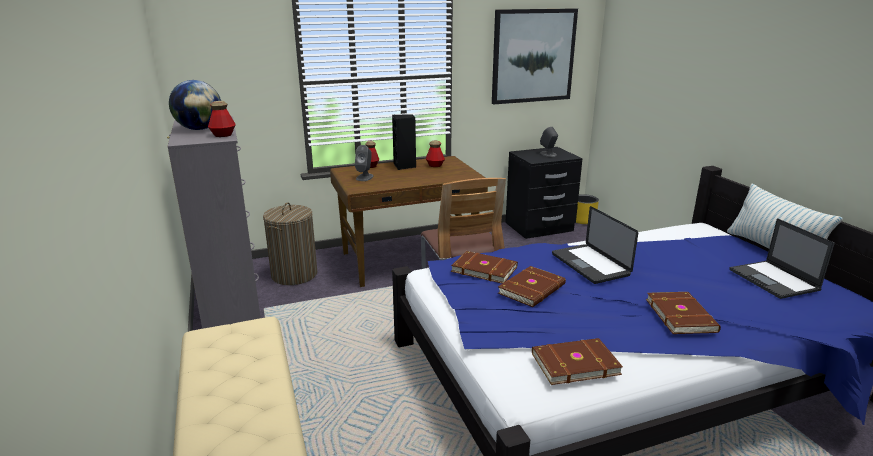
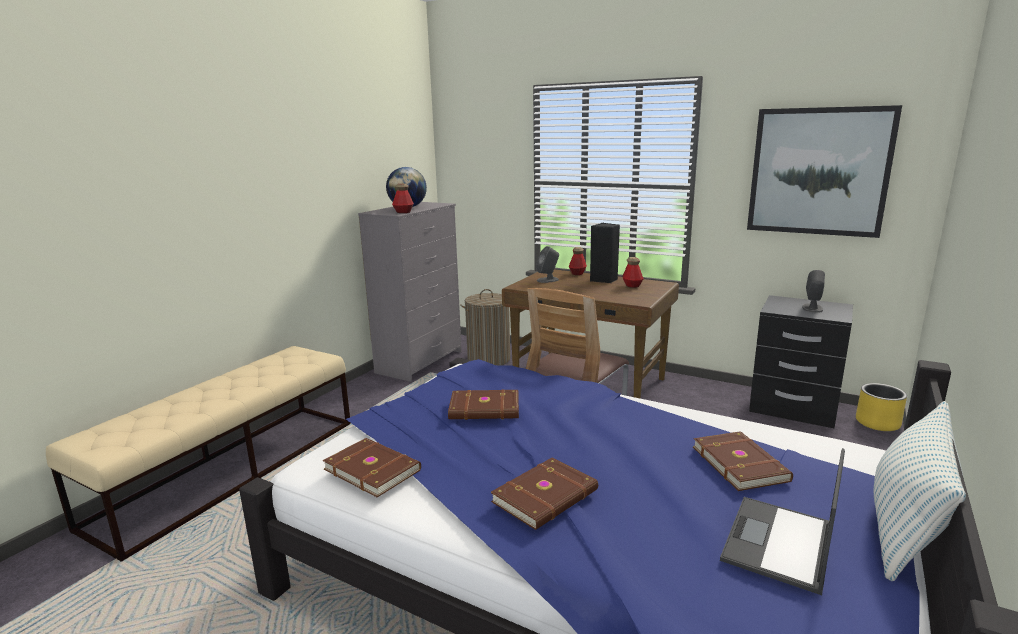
camera: 50 degrees right, 5 degrees down
brown book [451,251,518,284] -> brown book moved to [693,431,793,491]
laptop [552,206,638,284] -> none

